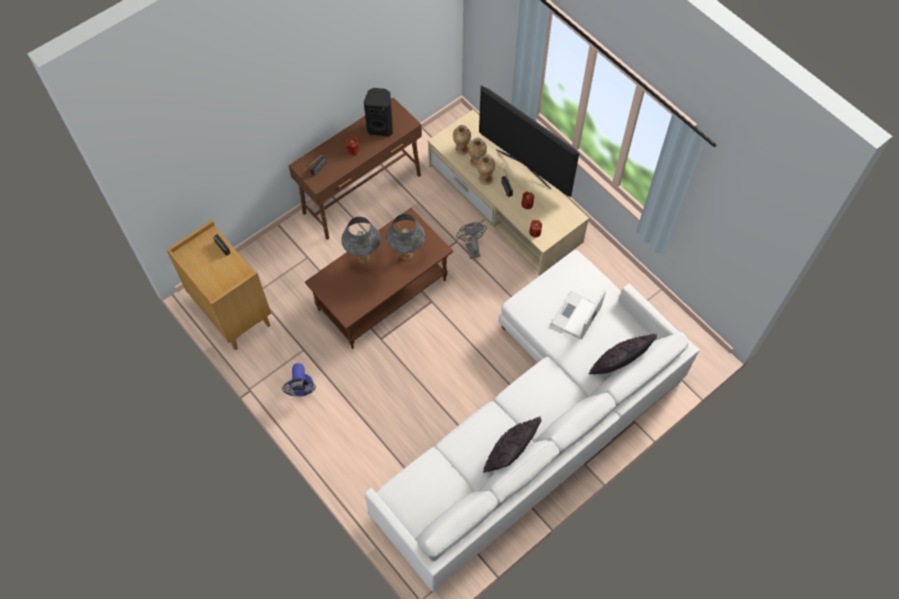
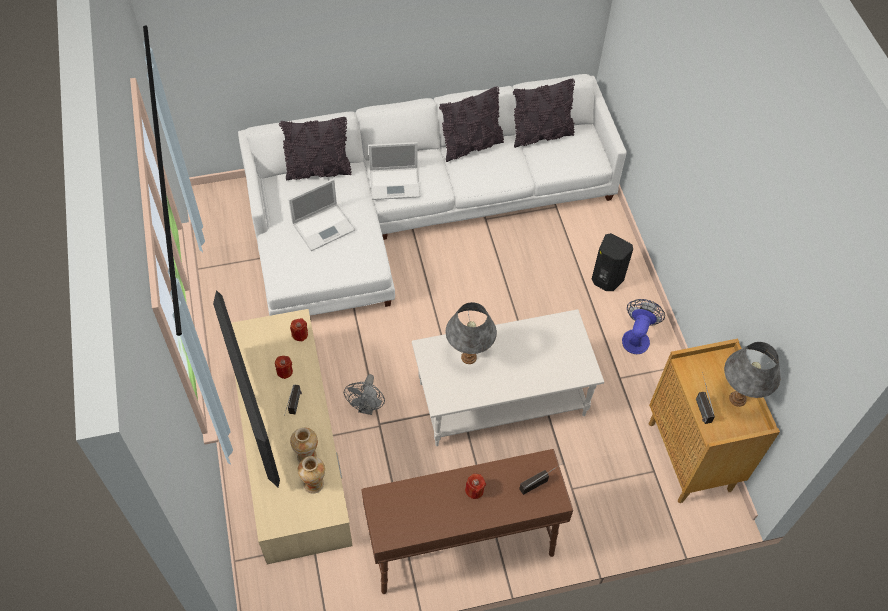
camera: 155 degrees left, 5 degrees down
brown coffee table [305,208,453,349] -> white coffee table [412,309,604,446]
grey table lamp [341,217,381,264] -> grey table lamp moved to [724,342,781,407]
black speaker [364,88,393,136] -> black speaker moved to [592,233,633,291]
vase [477,155,495,185] -> none
none -> laptop [368,142,420,200]
none -> black pillow [513,78,575,148]

